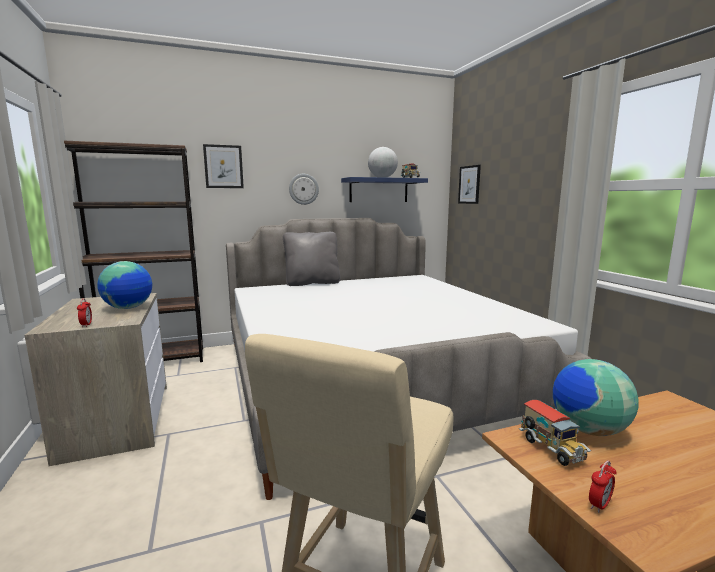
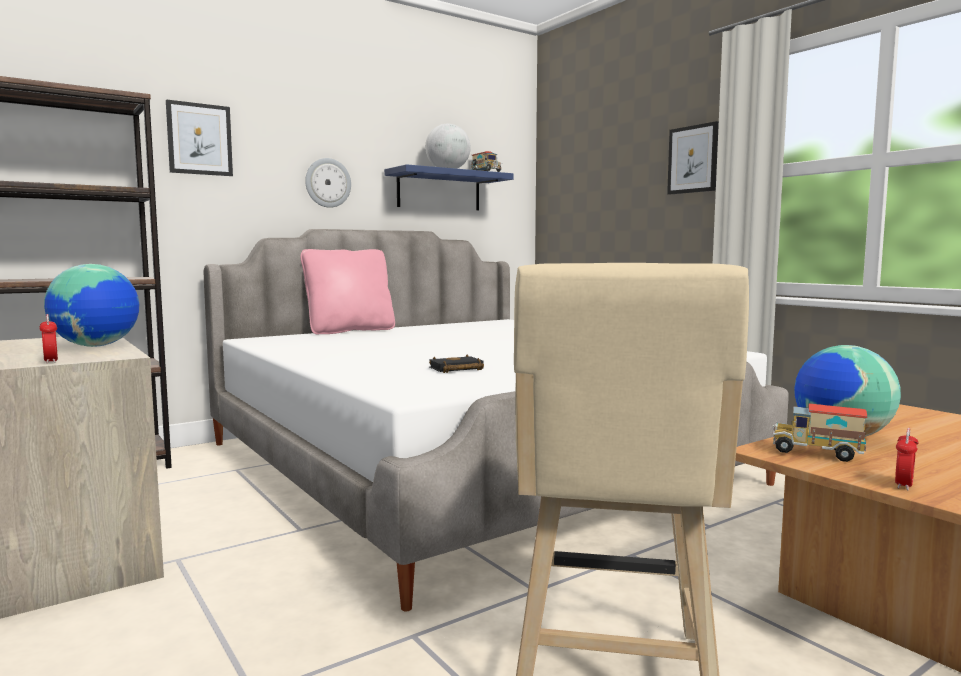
camera: 15 degrees left, 5 degrees down
grey pillow [283,232,340,286] -> pink pillow [300,249,395,335]
picture [458,165,481,204] -> picture moved to [667,121,719,195]
toy truck [519,400,591,466] -> toy truck turned 150 degrees clockwise [773,404,867,462]
none -> black book [429,354,484,373]

